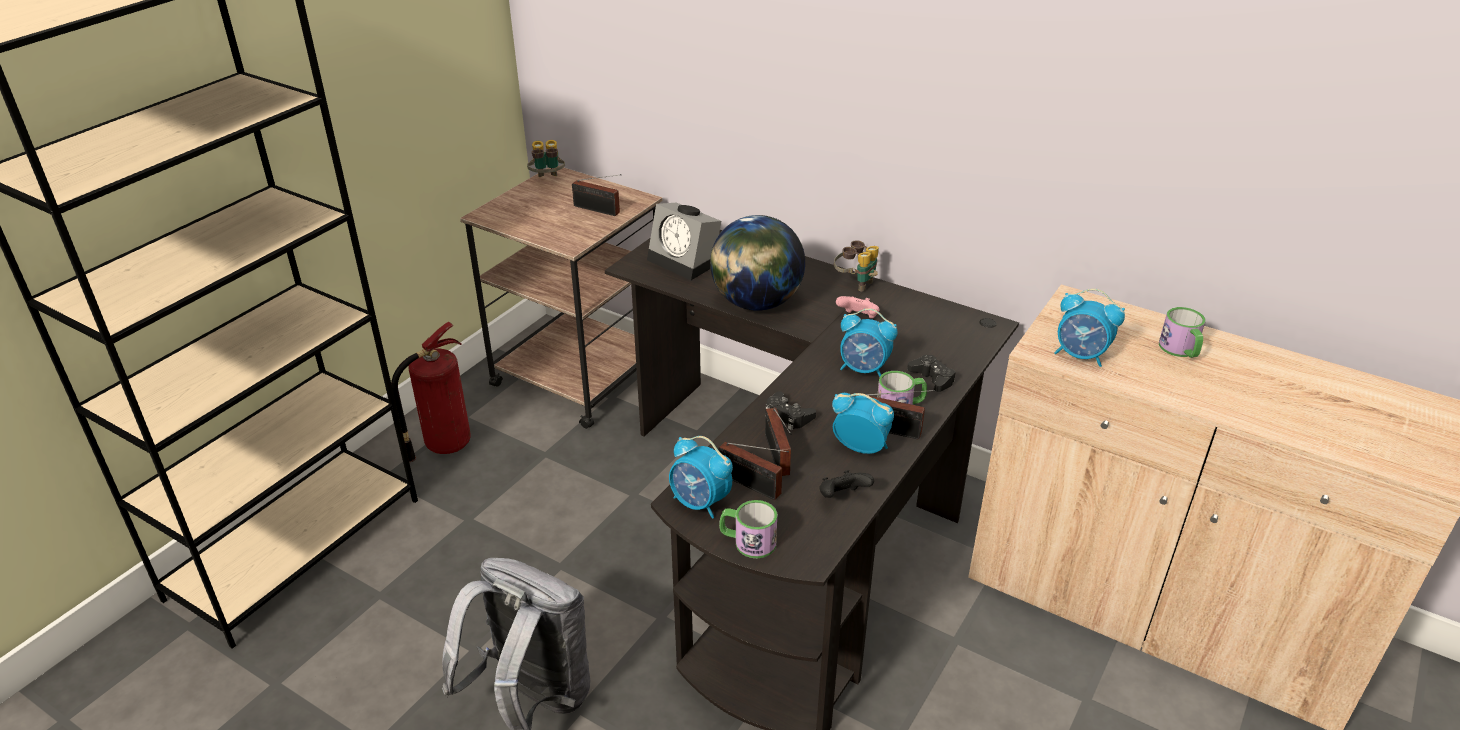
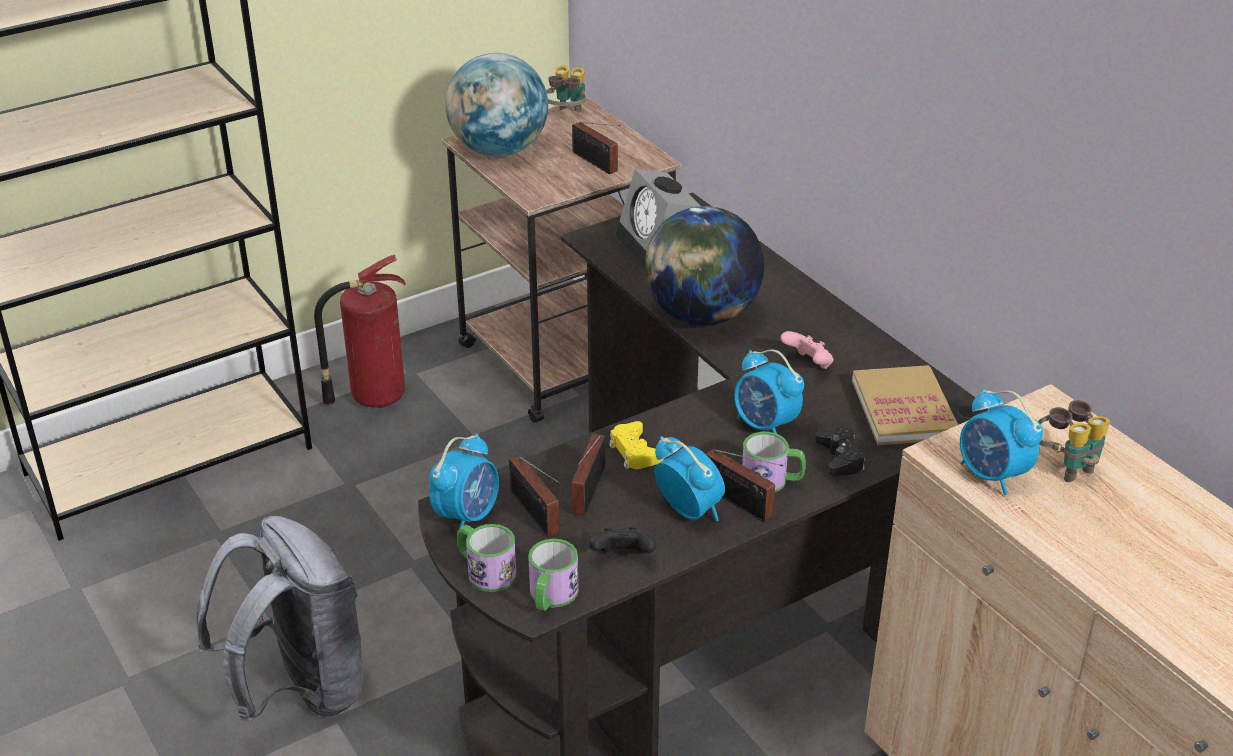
camera: 25 degrees right, 0 degrees up
alarm clock [669,436,733,519] -> alarm clock turned 120 degrees counterclockwise [429,434,499,529]
black game controller [765,392,816,430] -> yellow game controller [609,421,664,469]
binoculars [834,240,879,292] -> binoculars moved to [1038,400,1110,482]
mug [1159,307,1206,358] -> mug moved to [528,539,578,611]
none -> globe [445,53,548,157]
none -> book [852,365,958,445]

